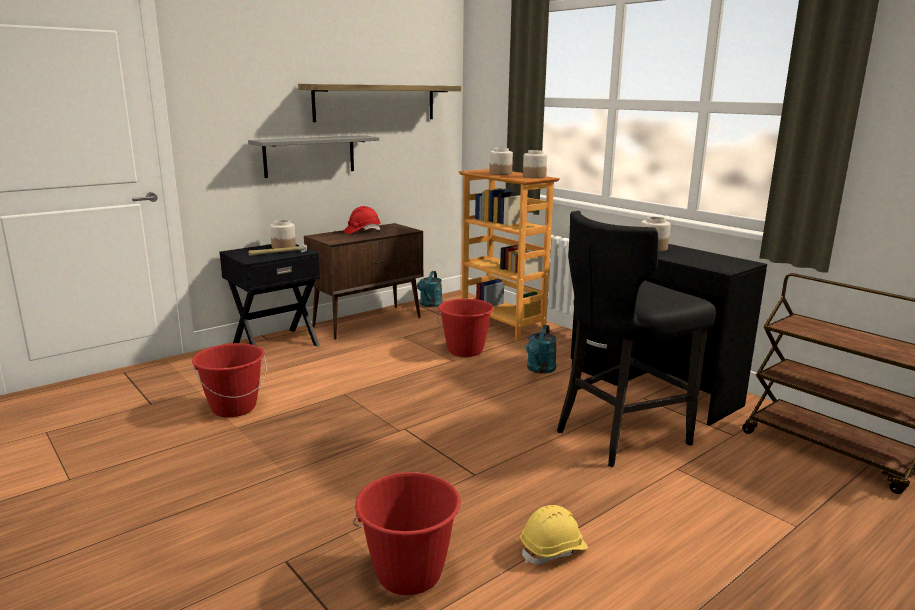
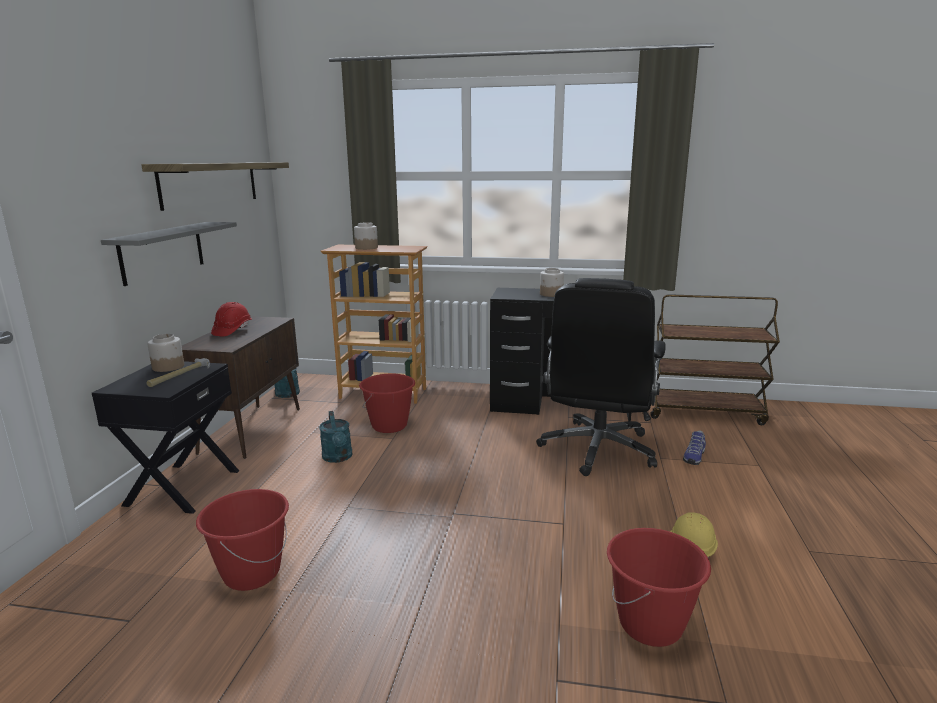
camera: 40 degrees left, 0 degrees up
jar [523,150,547,178] -> none
turquoise watering can [526,325,557,373] -> turquoise watering can moved to [319,411,353,463]
black stool [557,211,716,467] -> black office chair [536,278,666,476]
none -> shoe [683,430,706,465]

